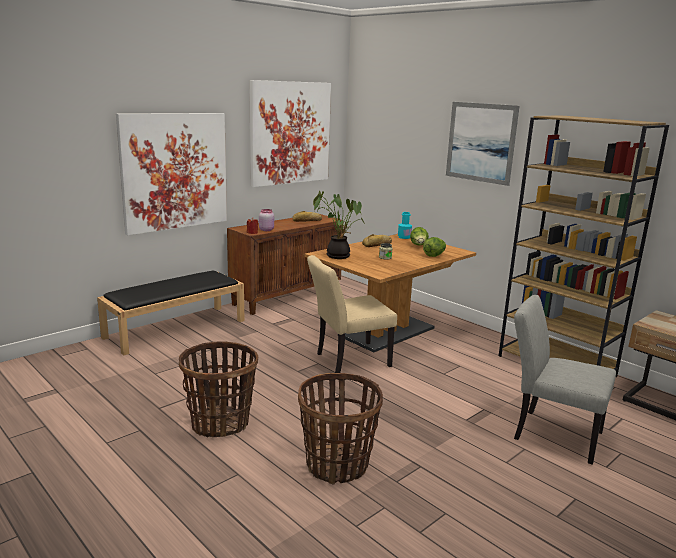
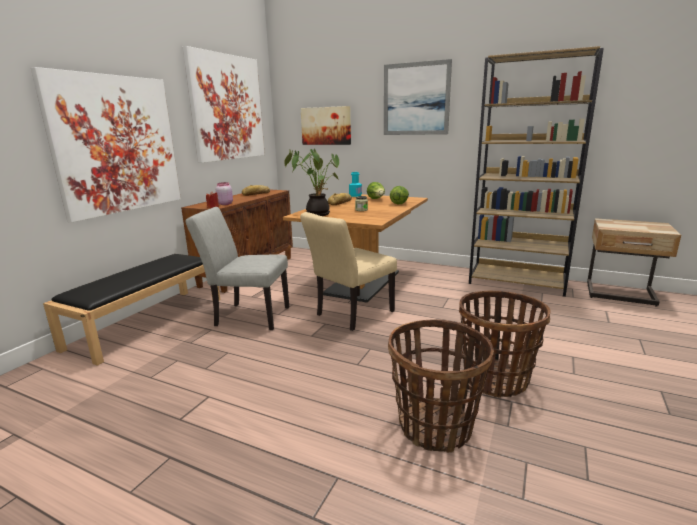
camera: 20 degrees left, 0 degrees up
basket [179,341,258,437] -> basket moved to [459,291,551,398]
grey chair [514,295,616,465] -> grey chair moved to [186,207,289,330]
none -> picture [301,106,351,145]

